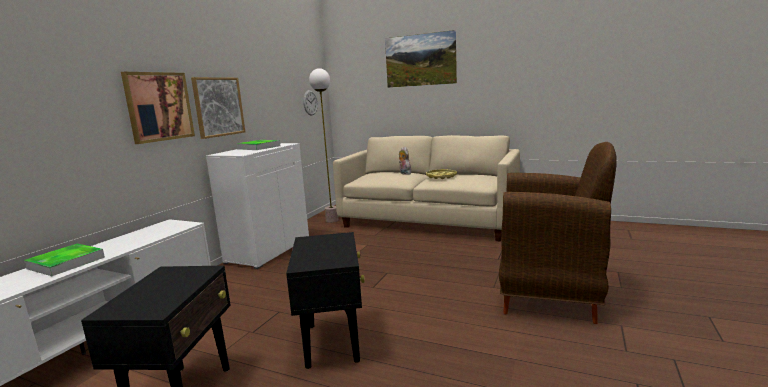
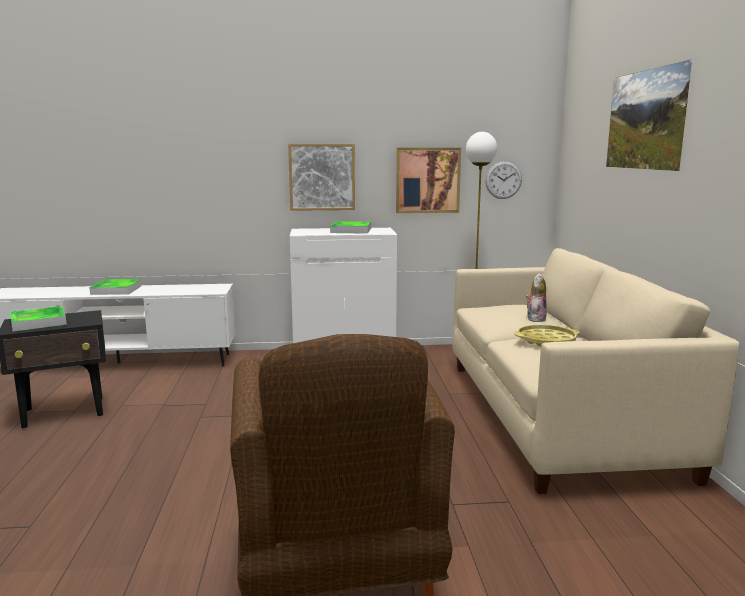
camera: 60 degrees right, 0 degrees up
picture [121,72,195,144] -> picture moved to [396,148,461,213]
black side table [286,232,365,369] -> none
none -> tray [10,306,67,332]

